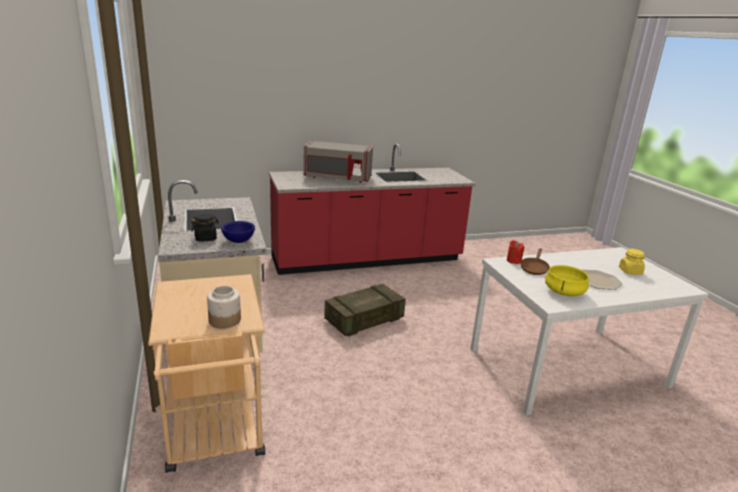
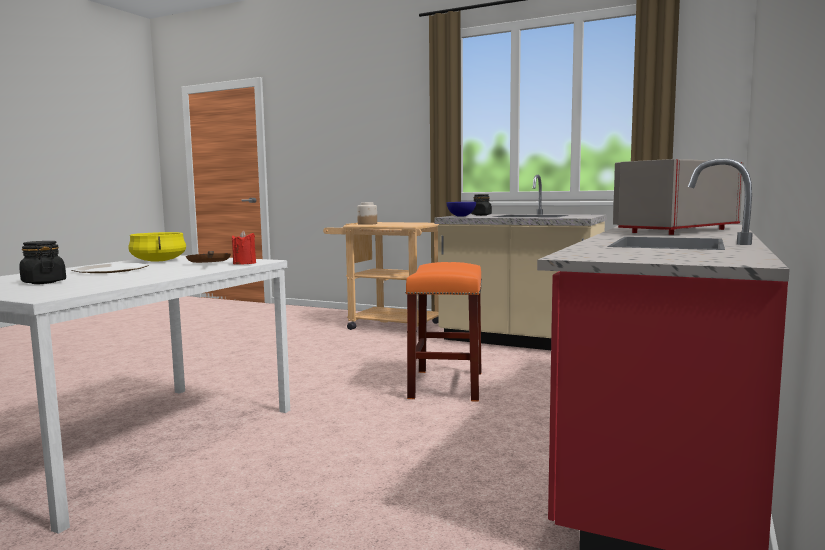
camera: 135 degrees right, 15 degrees down
crate [324,284,406,336] -> orange stool [405,262,482,402]
yellow jar [619,248,645,275] -> black jar [19,241,66,284]

